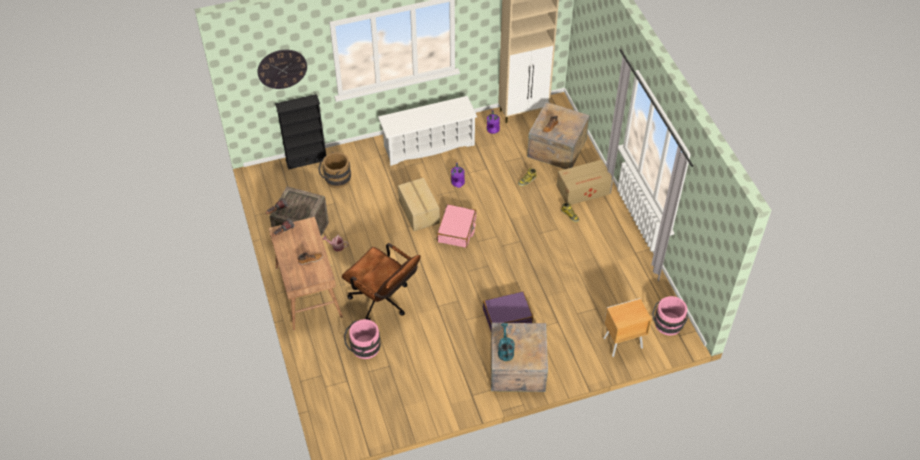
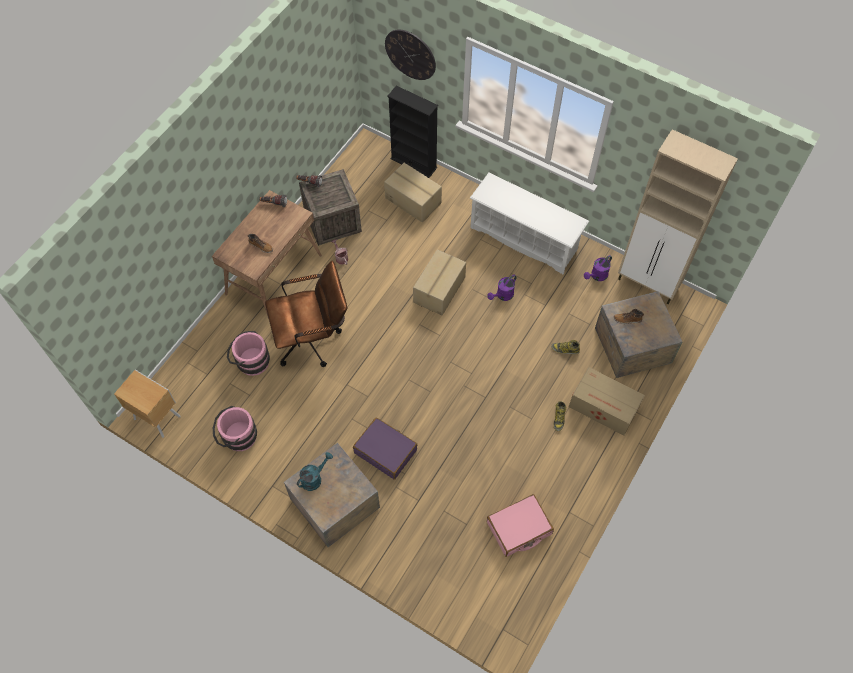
camera: 50 degrees right, 10 degrees up
brown bucket [318,152,351,188] -> cardboard box [384,163,442,222]
brown office chair [342,243,420,320] -> brown office chair turned 105 degrees counterclockwise [265,261,347,367]
pink suitcase [437,204,476,248] -> pink suitcase moved to [487,494,554,557]
brown nightstand [603,298,652,357] -> brown nightstand moved to [114,370,180,438]
pink bucket [652,296,688,336] -> pink bucket moved to [213,406,257,451]

